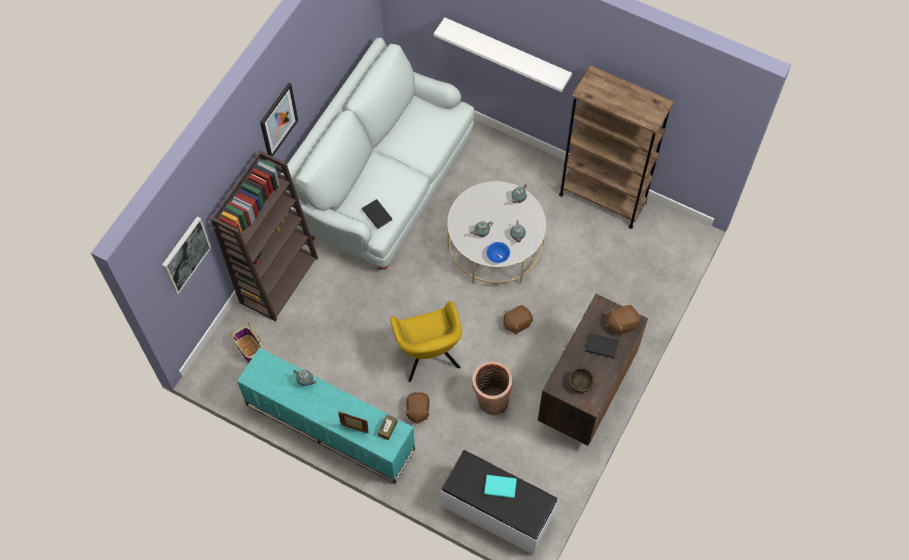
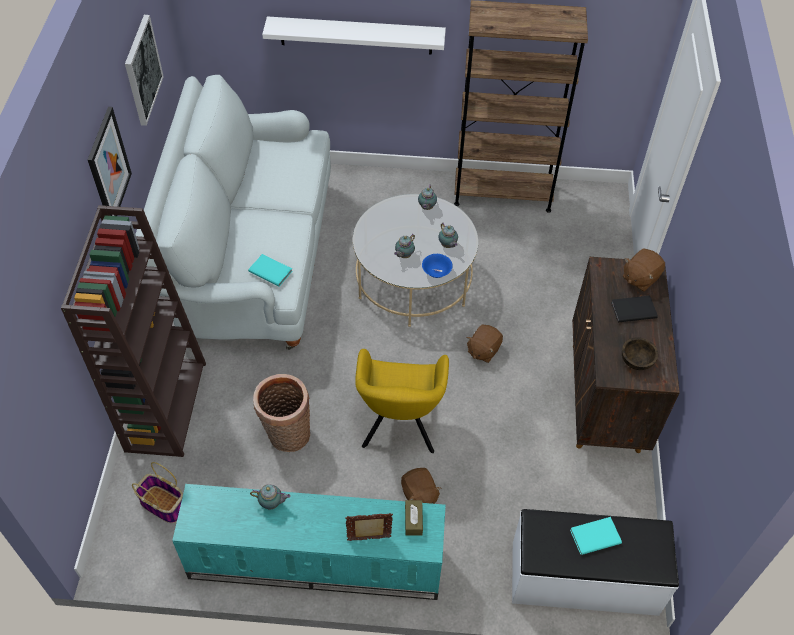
camera: 25 degrees left, 10 degrees down
picture [162,217,211,295] -> picture moved to [125,15,164,126]
black book [362,199,392,229] -> turquoise book [248,254,292,287]
yellow armchair [390,301,462,382] -> yellow armchair turned 45 degrees clockwise [355,349,449,453]
basket [472,361,513,415] -> basket moved to [253,374,310,452]

